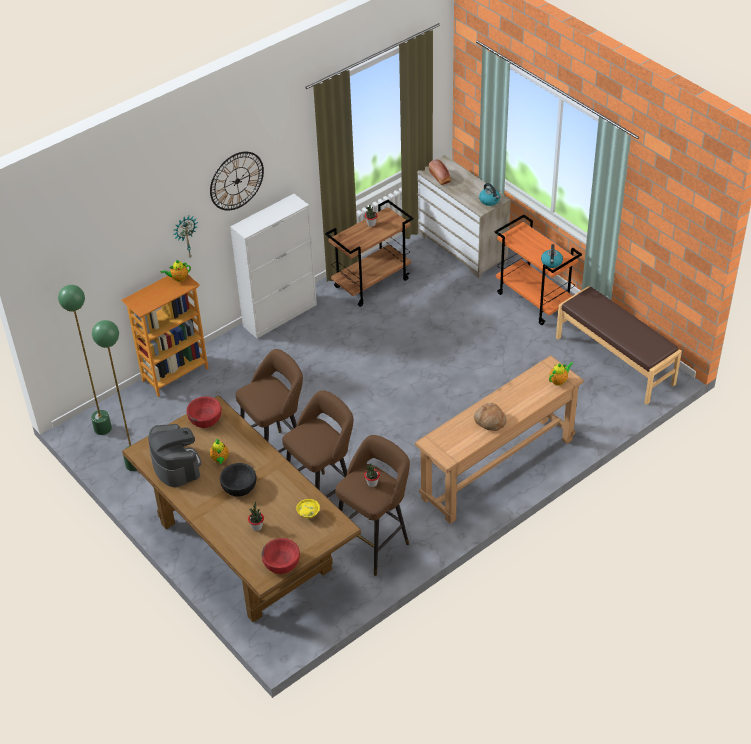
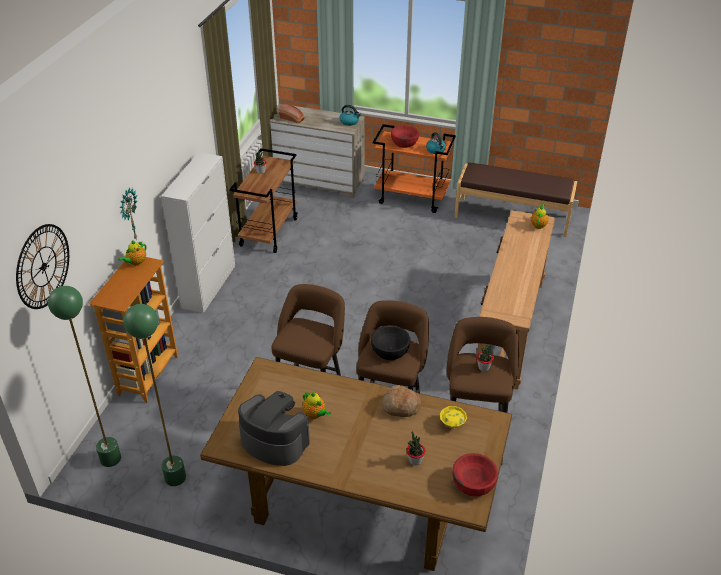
camera: 35 degrees left, 5 degrees down
red bowl [186,396,222,428] -> red bowl moved to [391,125,419,148]
wall clock [210,152,264,211] -> wall clock moved to [16,224,69,309]
black bowl [220,463,257,497] -> black bowl moved to [371,325,410,360]
bread [474,403,506,431] -> bread moved to [382,385,421,417]

